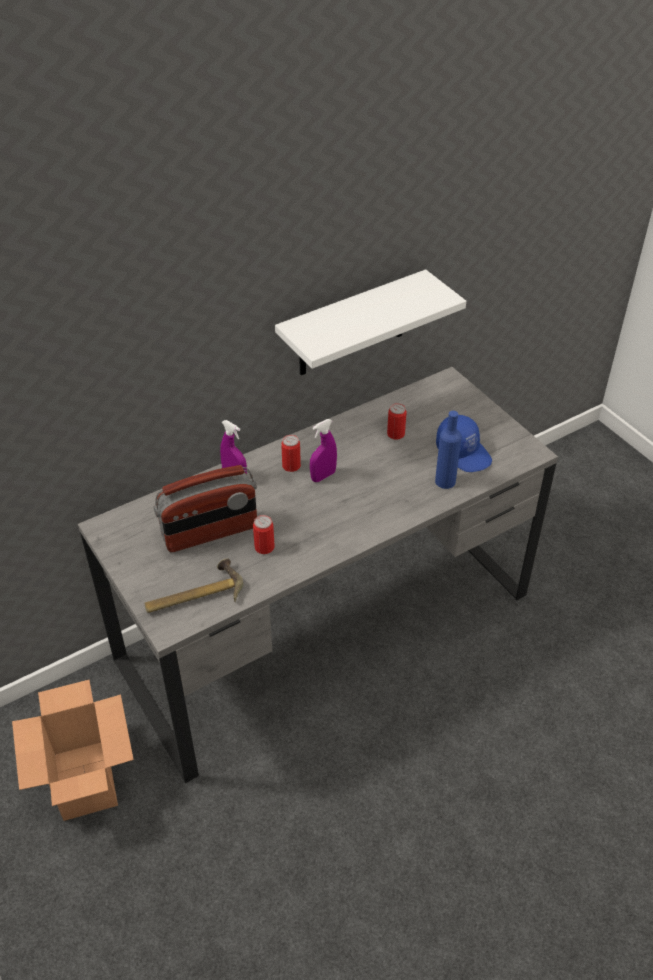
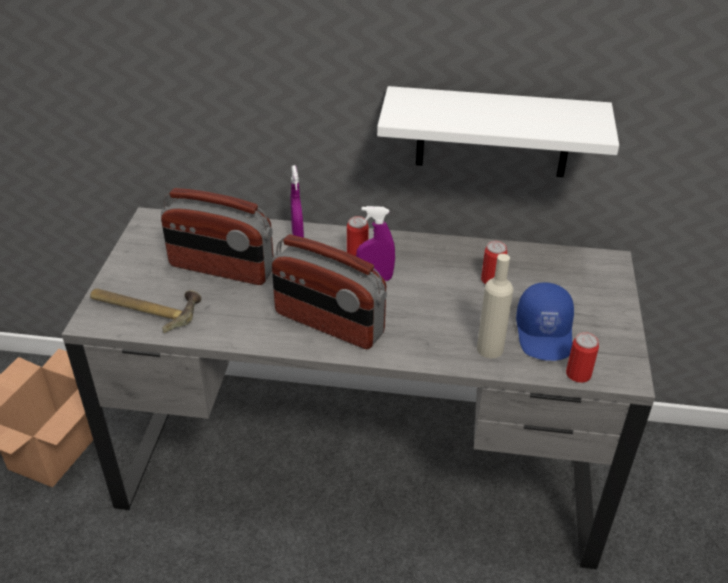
camera: 40 degrees right, 5 degrees down
can [253,515,275,554] -> can moved to [566,332,599,383]
blue bottle [435,411,462,489] -> beige bottle [477,254,513,358]
none -> radio [272,234,387,349]

